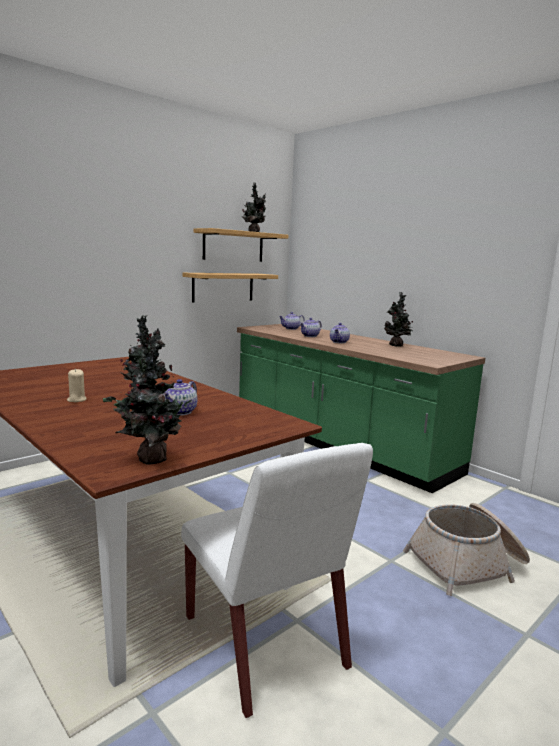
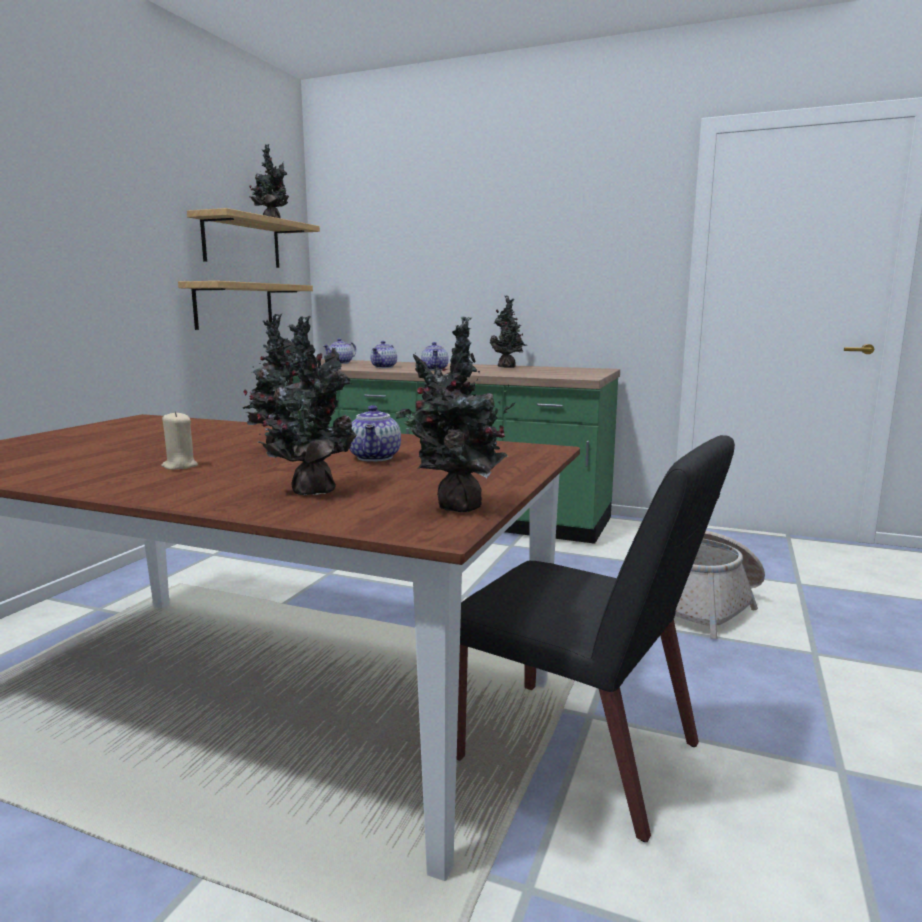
camera: 25 degrees left, 0 degrees up
white chair [181,443,373,718] -> black chair [457,435,735,842]
none -> potted plant [257,316,357,496]

